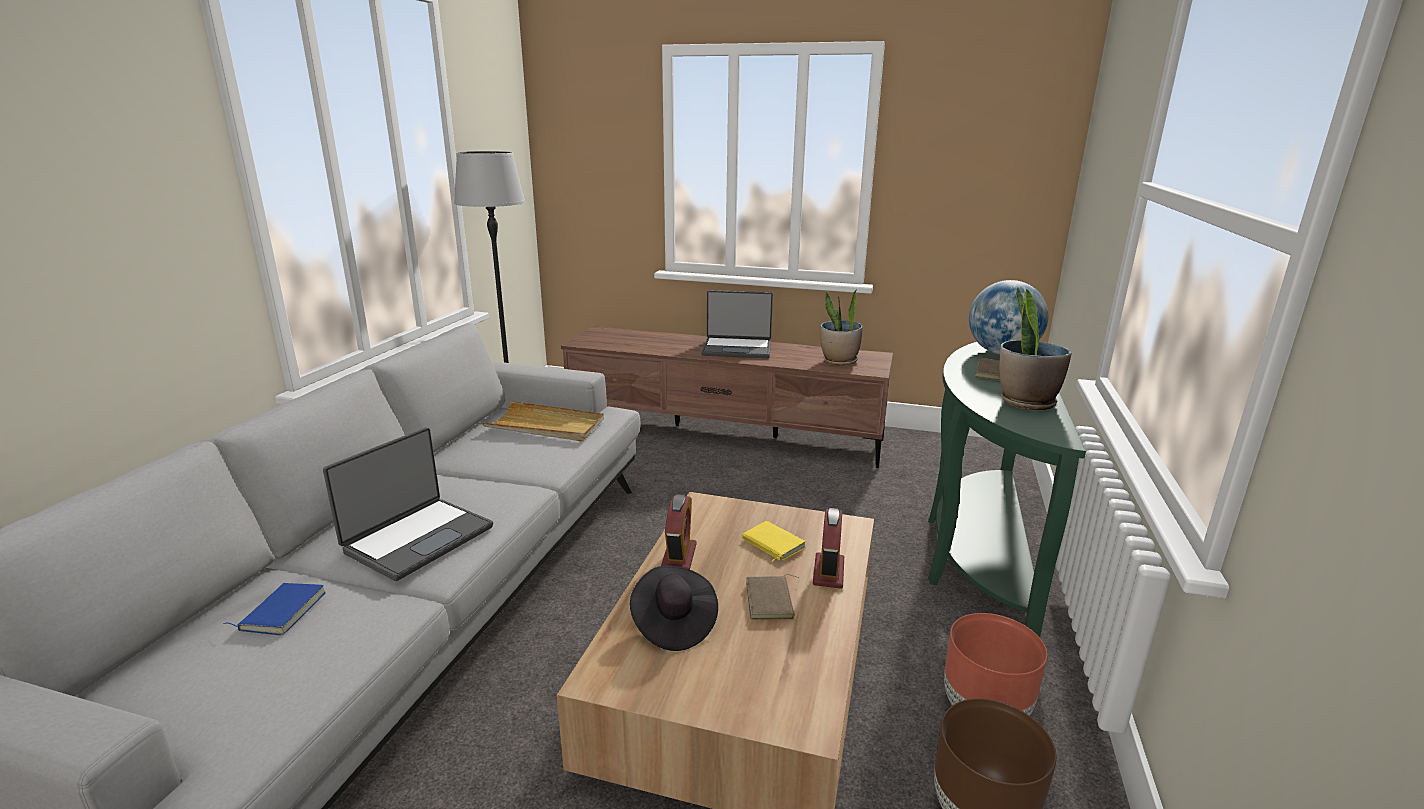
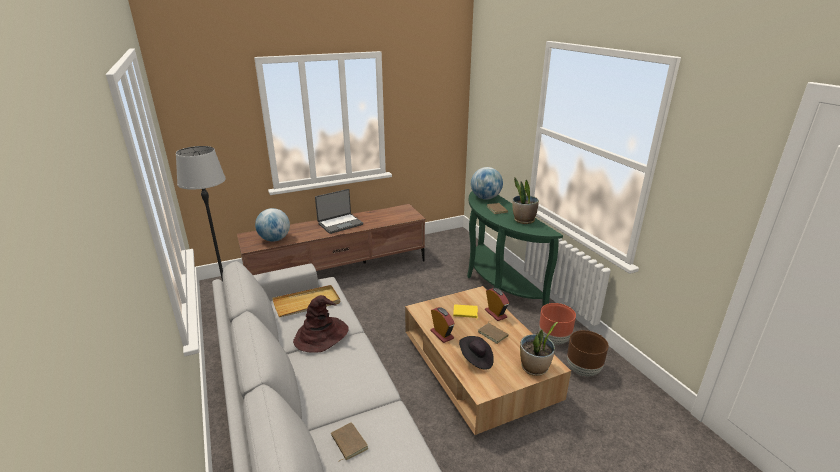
camera: 40 degrees left, 5 degrees up
blue book [223,583,326,635] -> brown book [331,422,368,462]
laptop [323,427,493,581] -> none
potted plant [820,289,863,366] -> potted plant moved to [520,322,558,376]
none -> globe [255,208,290,242]
none -> brown hat [293,295,349,353]

